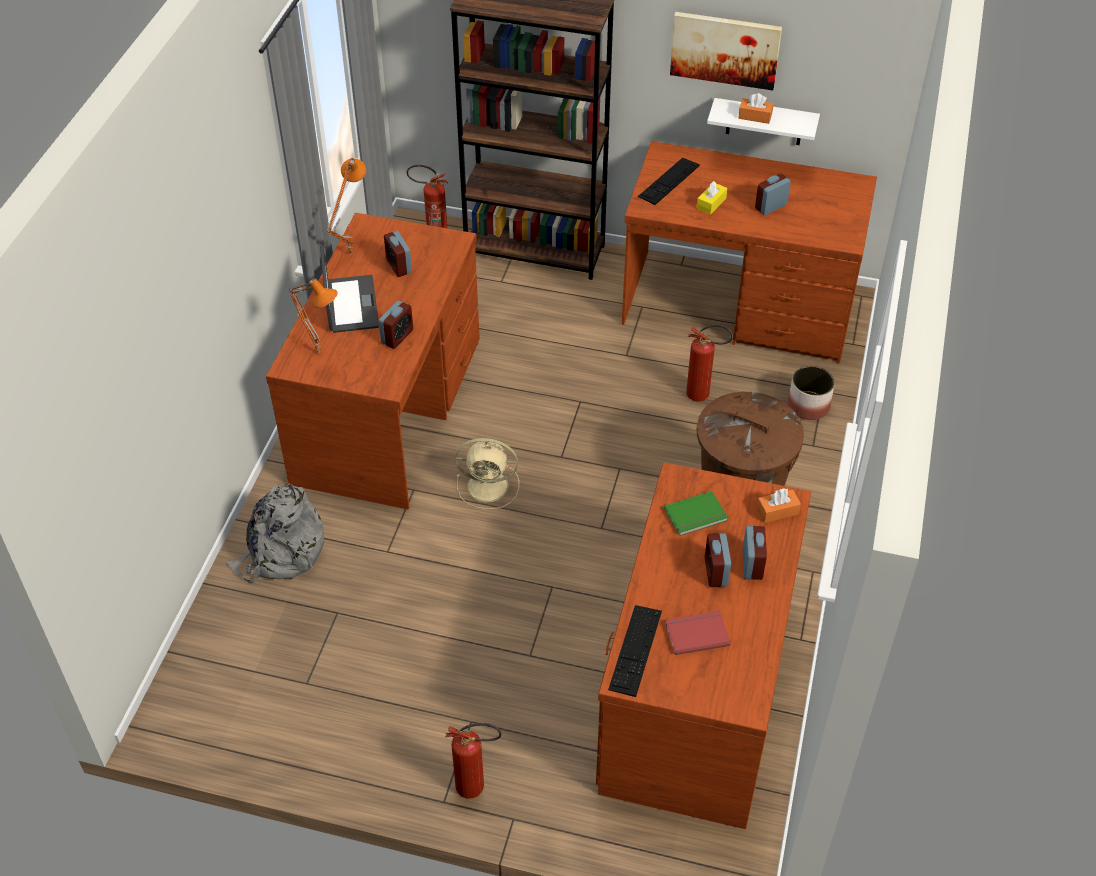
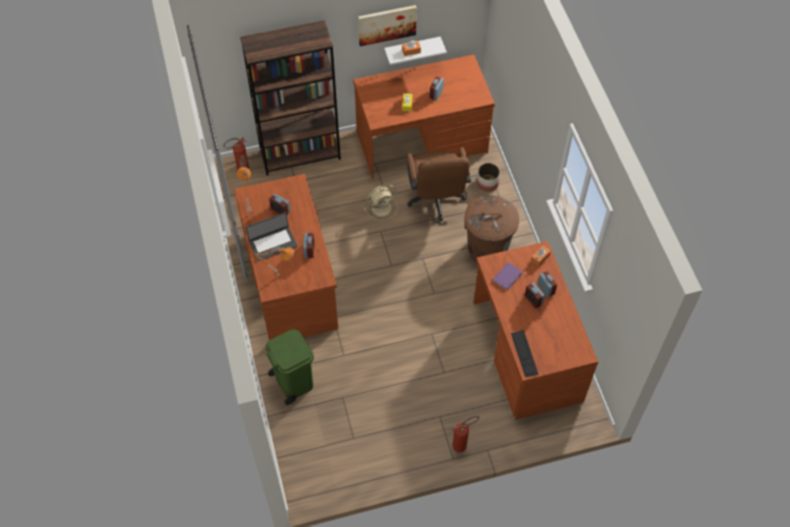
camera: 30 degrees left, 10 degrees up
grey backpack [227,484,324,583] -> green trash can [265,329,314,405]
laptop [320,246,379,333] -> laptop turned 105 degrees clockwise [246,212,298,261]
beige fan [455,438,519,509] -> beige fan moved to [364,185,398,221]
keyboard [638,158,700,205] -> none
green book [664,491,728,536] -> purple book [493,262,523,291]
red book [665,610,730,655] -> none
fire extinguisher [686,325,733,402] -> brown office chair [407,147,471,221]

